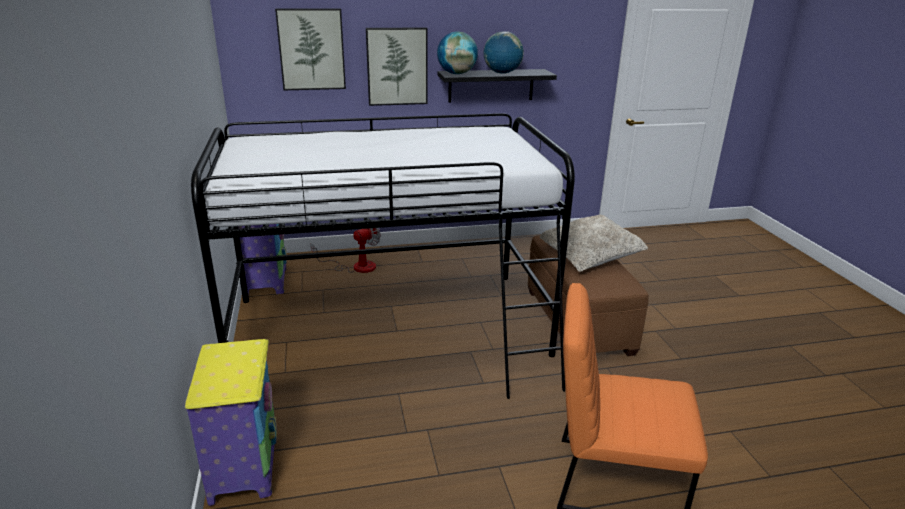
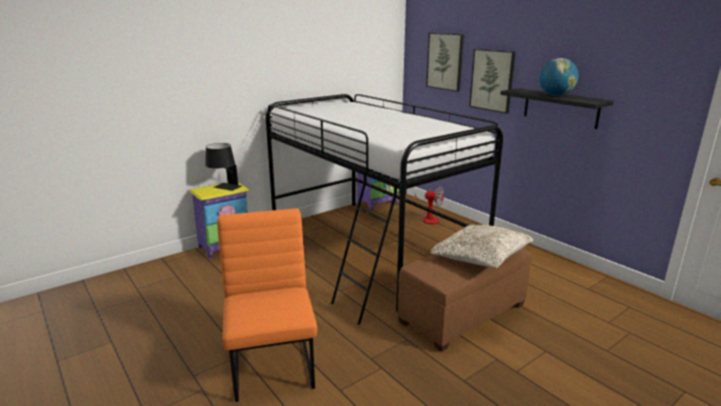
camera: 65 degrees right, 5 degrees down
globe [437,31,478,74] -> none
none -> black table lamp [205,143,242,191]

